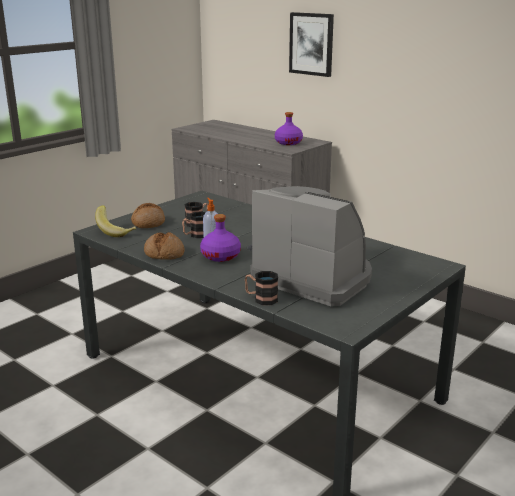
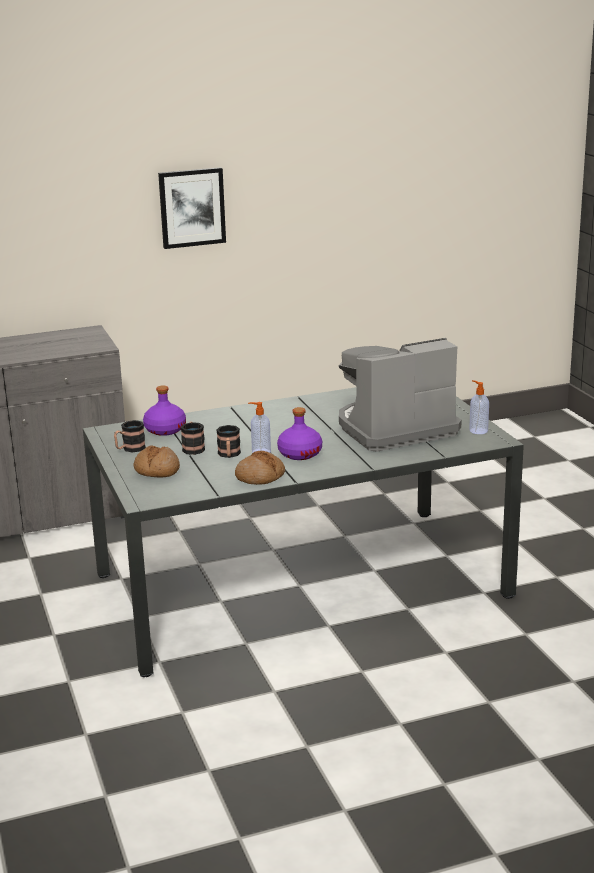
camera: 60 degrees left, 0 degrees up
banana [95,205,136,237] -> none
mug [245,271,278,305] -> mug moved to [114,420,146,453]
purple bottle [275,112,303,145] -> purple bottle moved to [143,385,186,436]
picture [289,12,334,77] -> picture moved to [158,167,226,249]
none -> soap dispenser [469,380,489,434]

